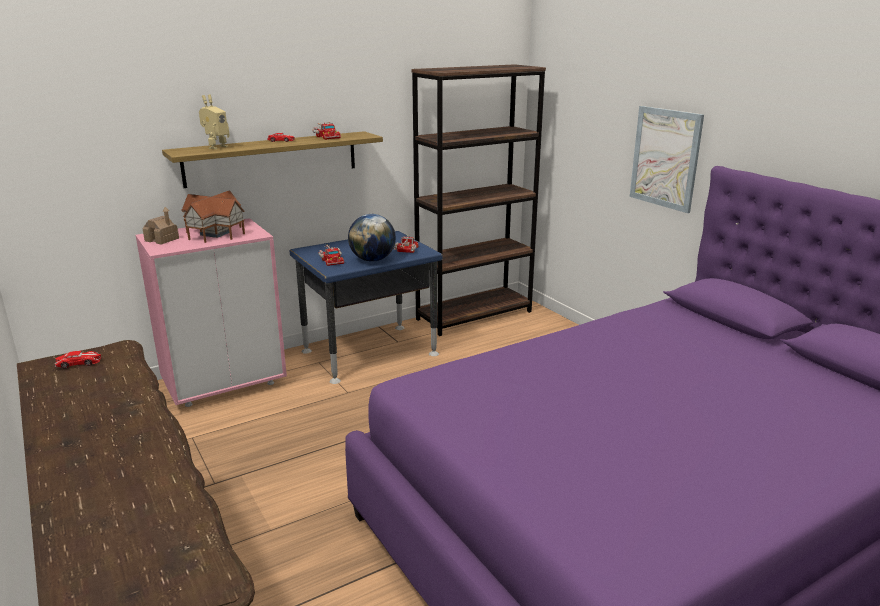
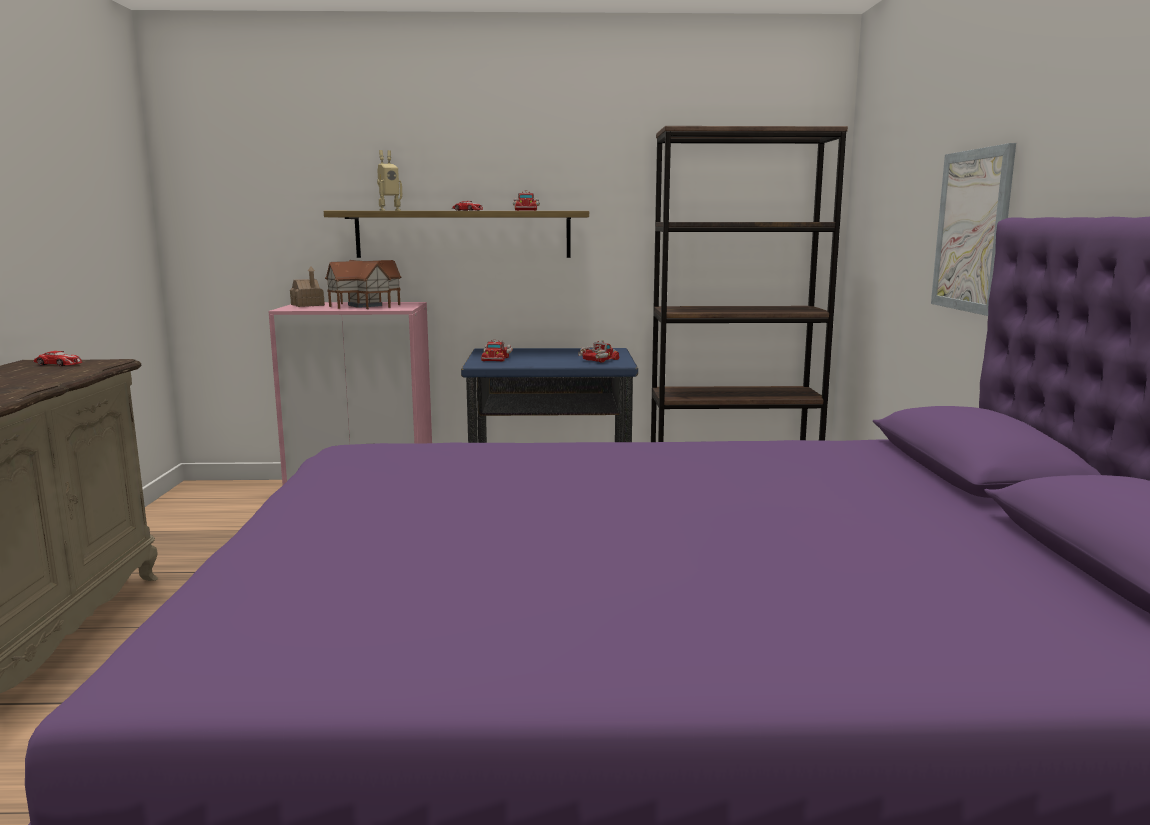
camera: 30 degrees right, 10 degrees down
globe [348,214,396,262] -> none

